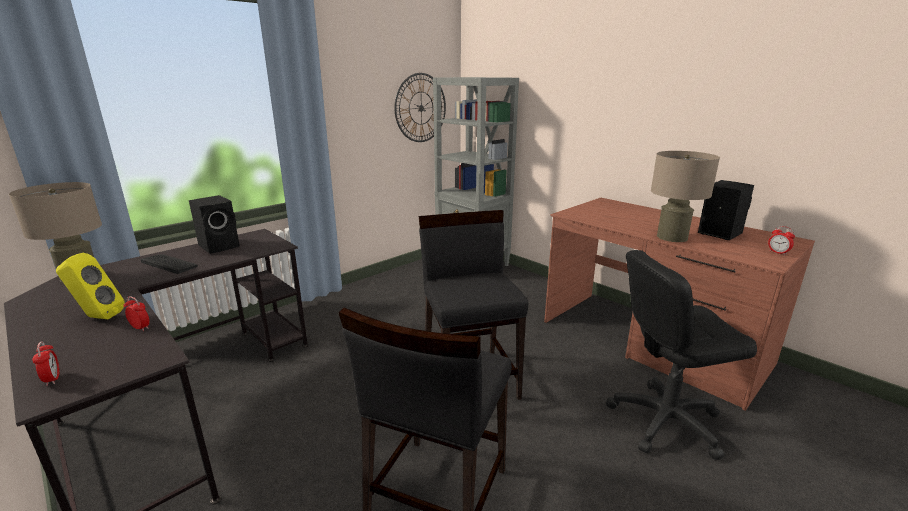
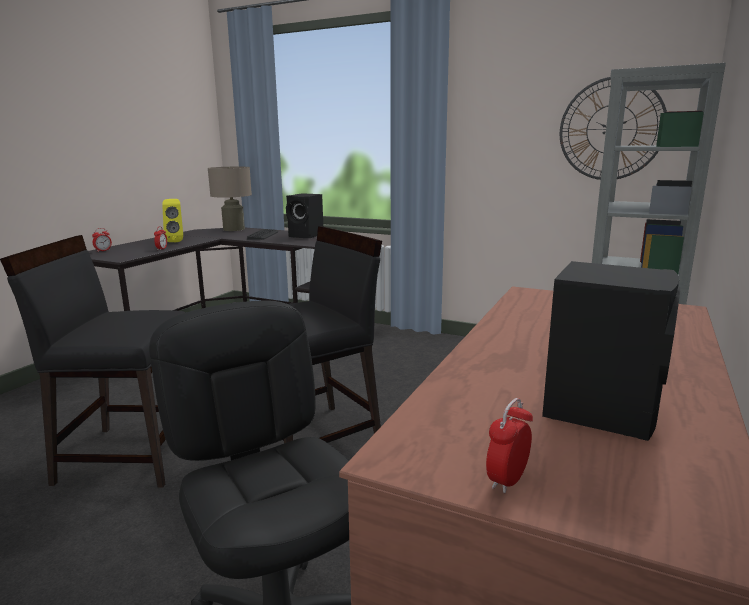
camera: 70 degrees right, 5 degrees down
beige table lamp [651,151,720,242] -> none

